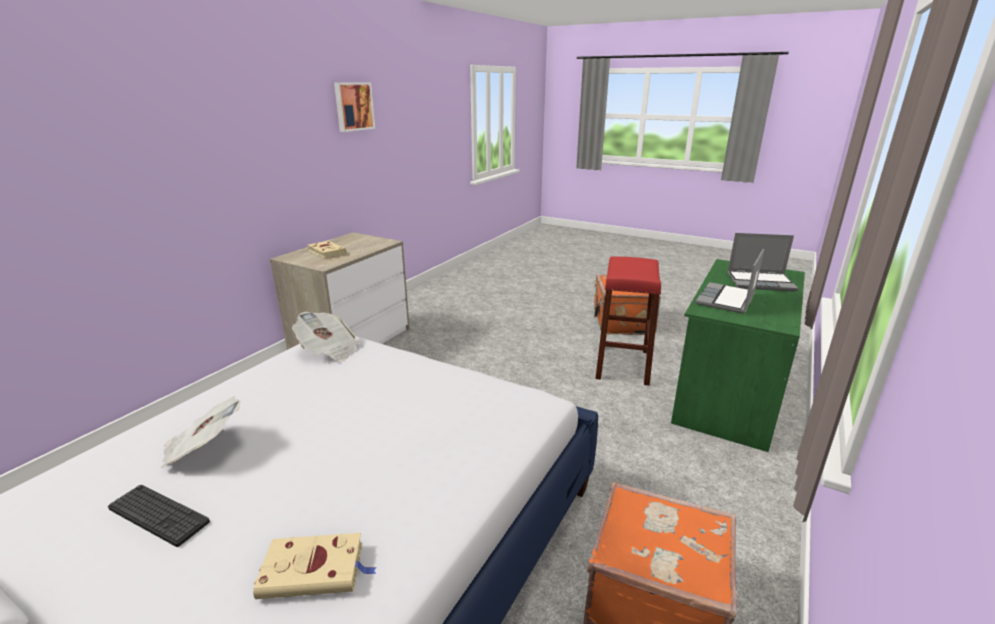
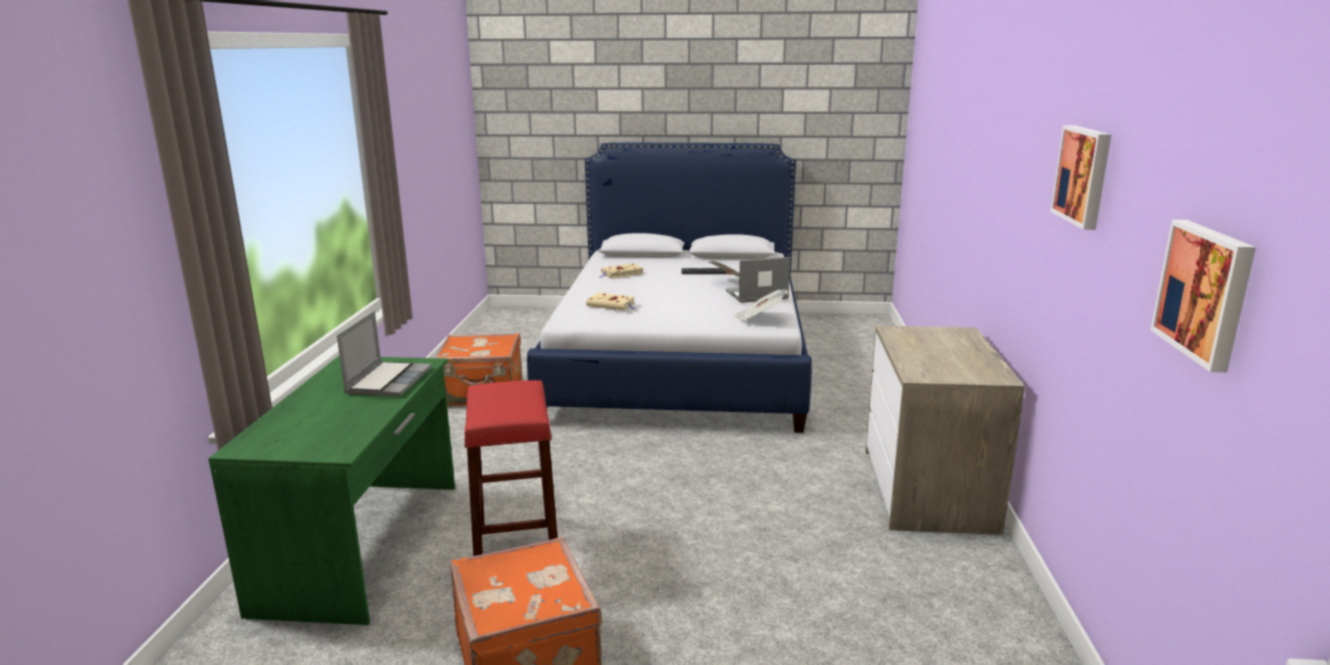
camera: 155 degrees right, 5 degrees down
beige book [307,241,346,259] -> beige book moved to [586,293,637,310]
laptop [727,233,799,292] -> laptop moved to [726,257,790,303]
none -> picture [1150,220,1256,373]

